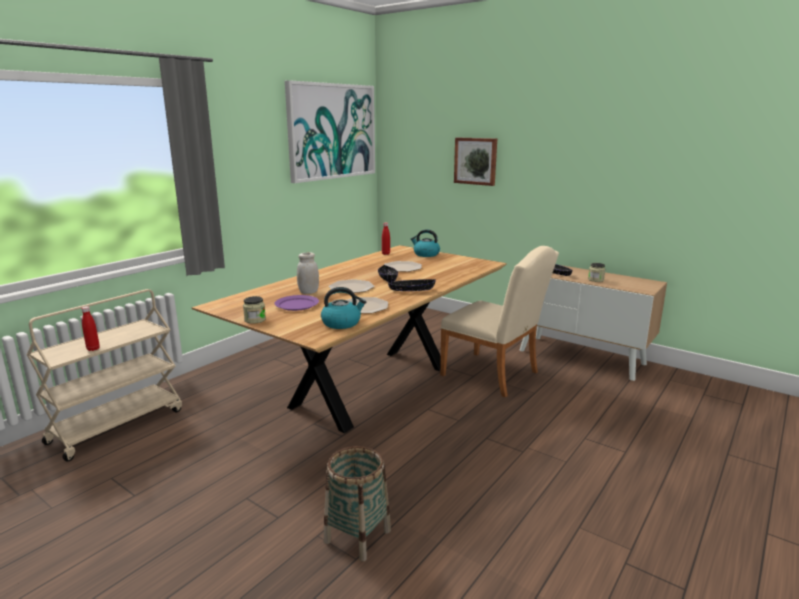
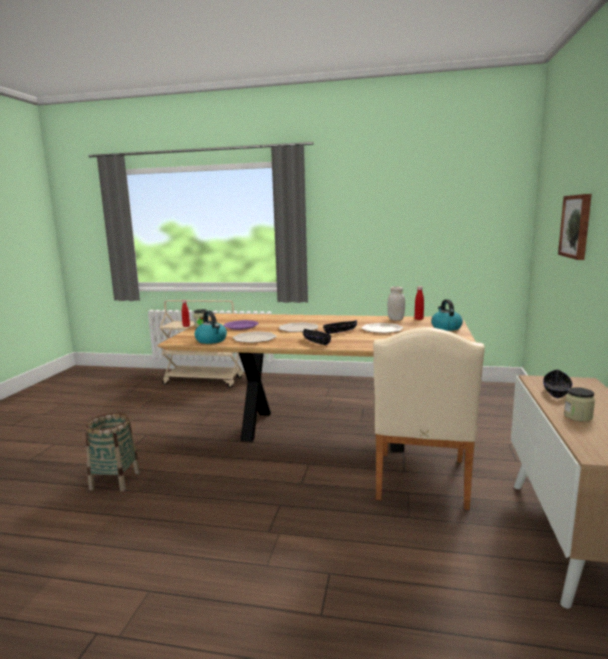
camera: 65 degrees right, 5 degrees down
picture [285,80,375,183] -> none
white jar [297,252,319,294] -> white jar moved to [387,286,405,320]

